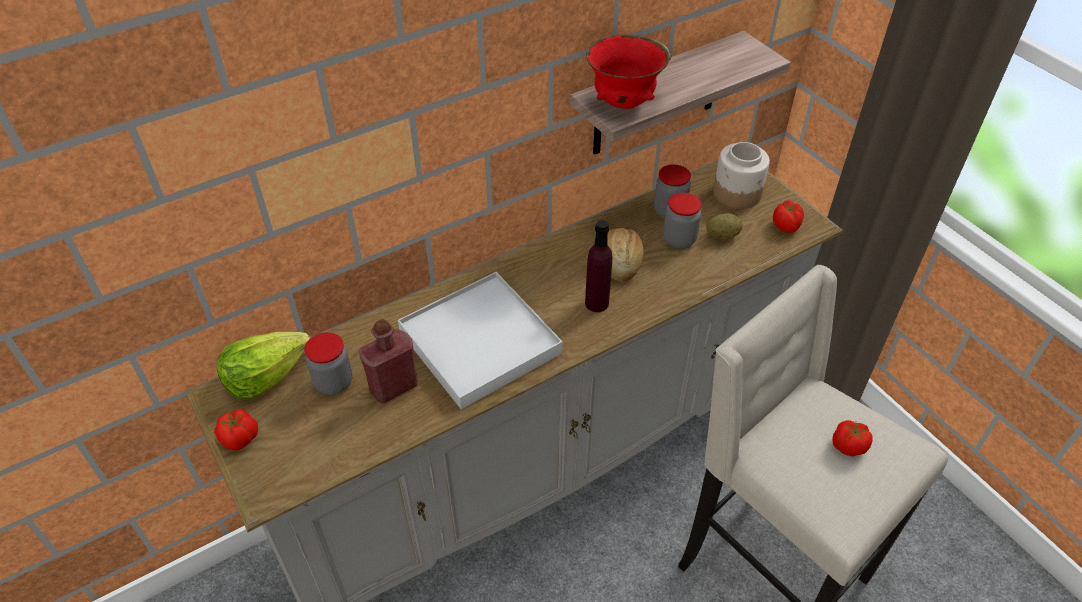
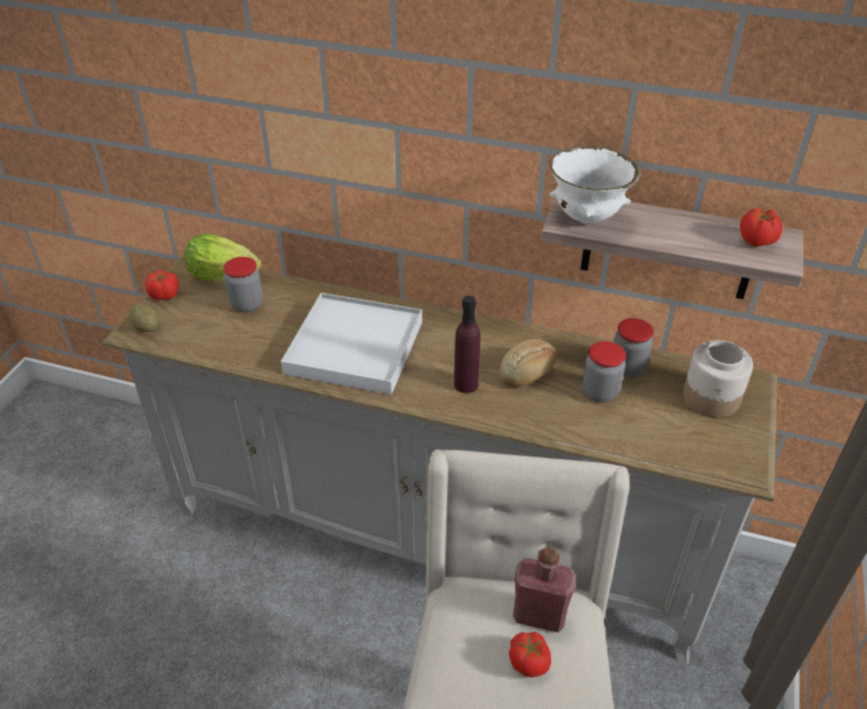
camera: 50 degrees right, 5 degrees down
red bottle [359,319,418,404] -> red bottle moved to [513,547,576,632]
red bowl [586,35,671,109] -> white bowl [550,146,641,224]
potato [706,213,743,240] -> potato moved to [129,303,159,332]
tomato [773,200,804,233] -> tomato moved to [740,208,783,247]

